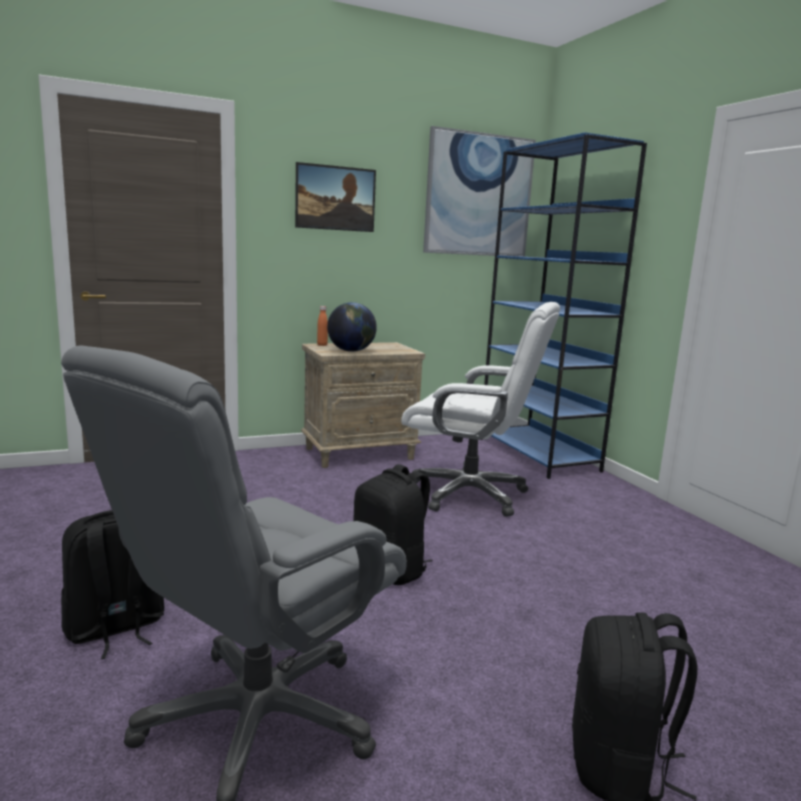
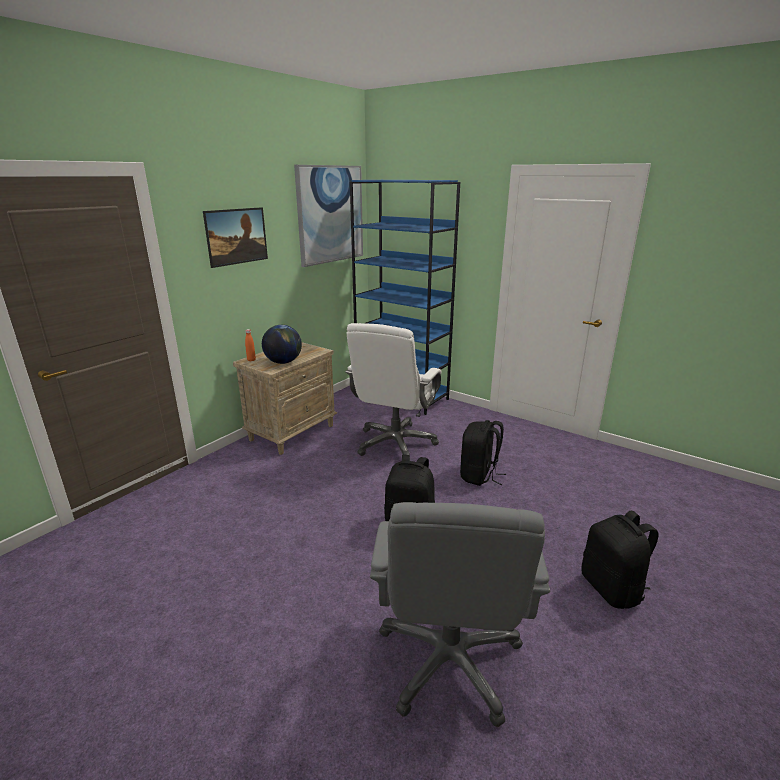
camera: 30 degrees left, 10 degrees up
black backpack [61,510,164,659] -> black backpack moved to [460,420,506,486]
white office chair [401,302,560,517] -> white office chair turned 120 degrees clockwise [346,323,441,457]

